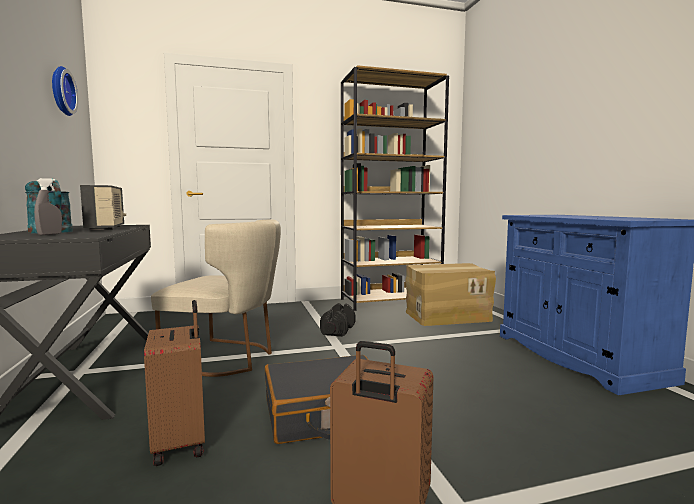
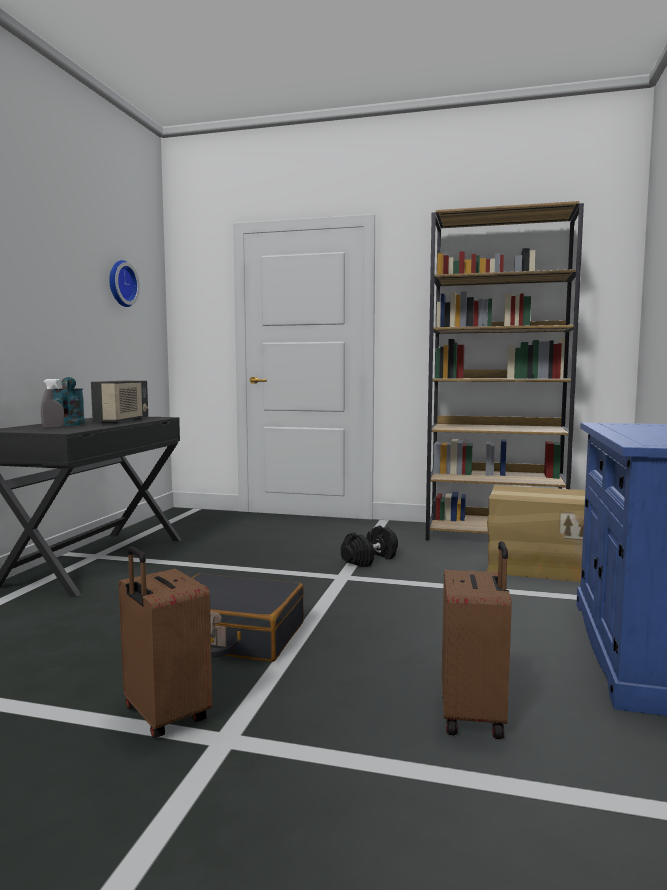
camera: 30 degrees right, 0 degrees up
brown suitcase [144,300,205,466] -> brown suitcase moved to [442,541,512,739]
beige chair [151,219,281,377] -> none

